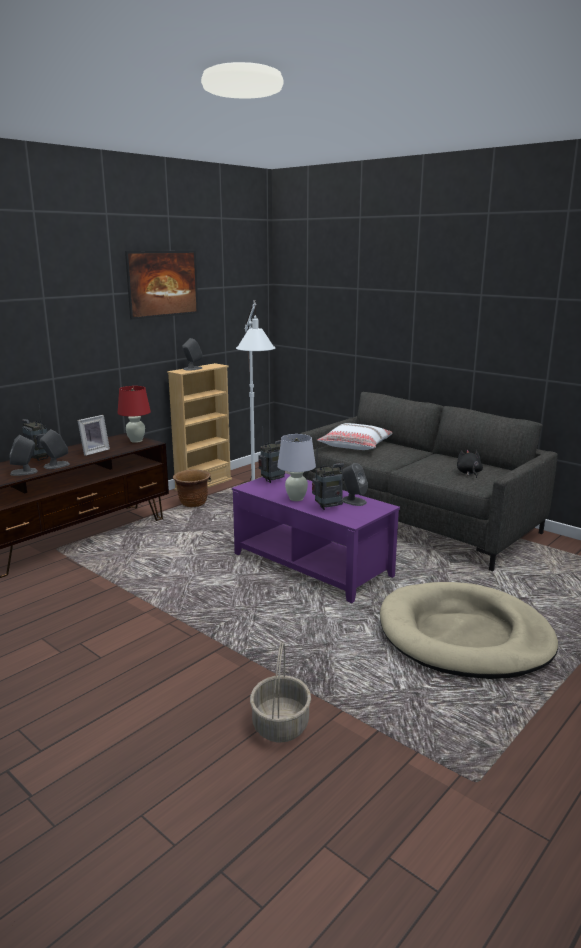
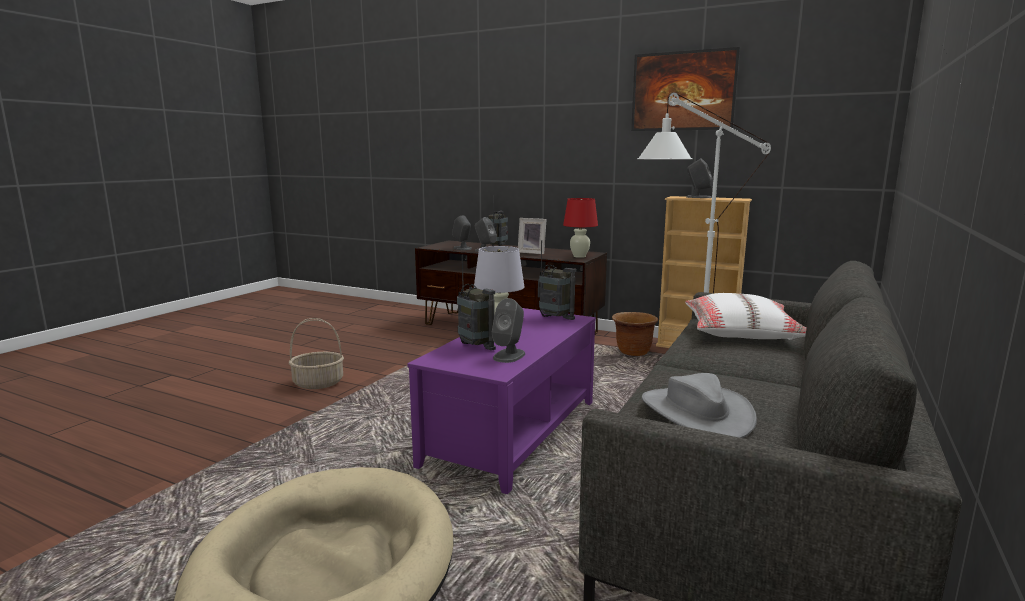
camera: 75 degrees right, 5 degrees down
basket [250,643,311,743] -> basket moved to [289,318,344,389]
black plush toy [457,450,483,478] -> grey hat [642,373,757,438]

